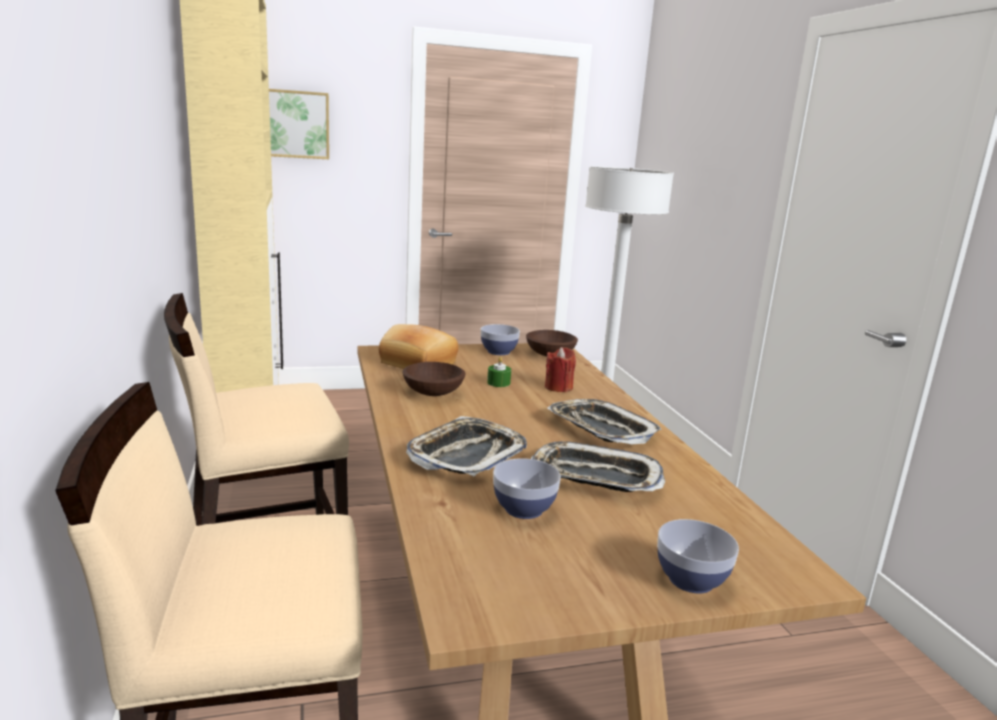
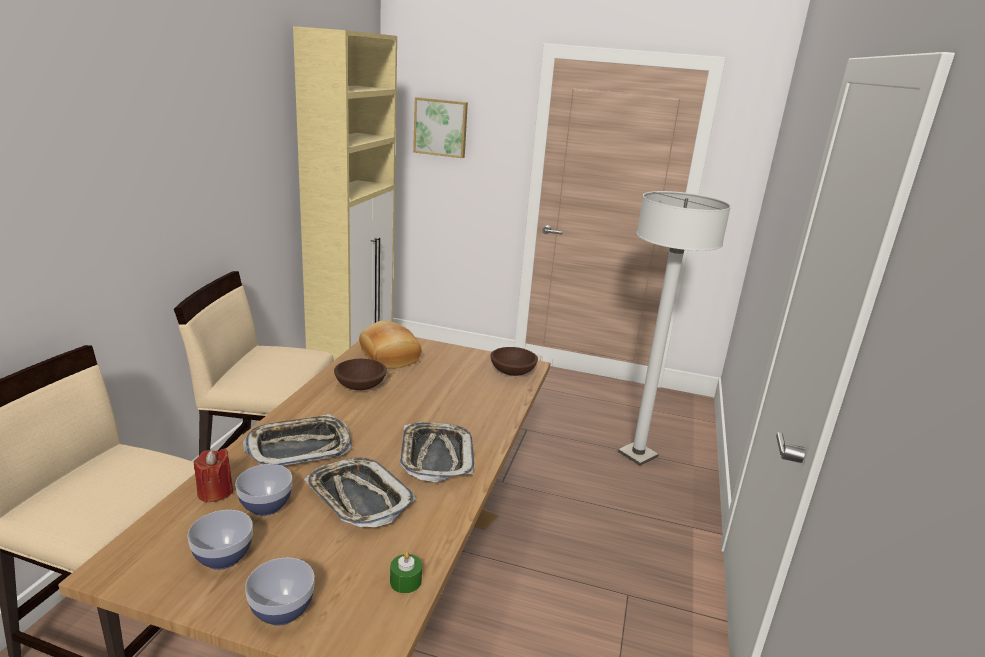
camera: 30 degrees right, 5 degrees up
bowl [481,324,520,355] -> bowl moved to [187,510,253,570]
green candle [487,356,511,387] -> green candle moved to [390,551,422,593]
red candle [545,347,576,392] -> red candle moved to [194,449,233,503]

